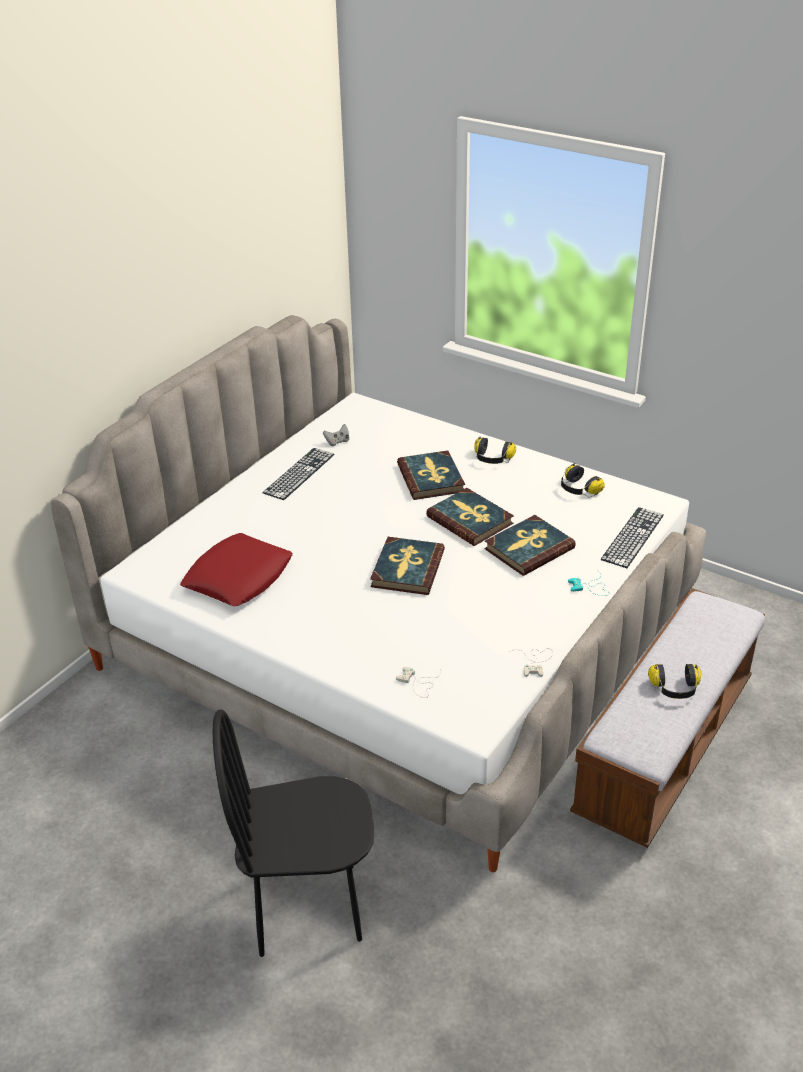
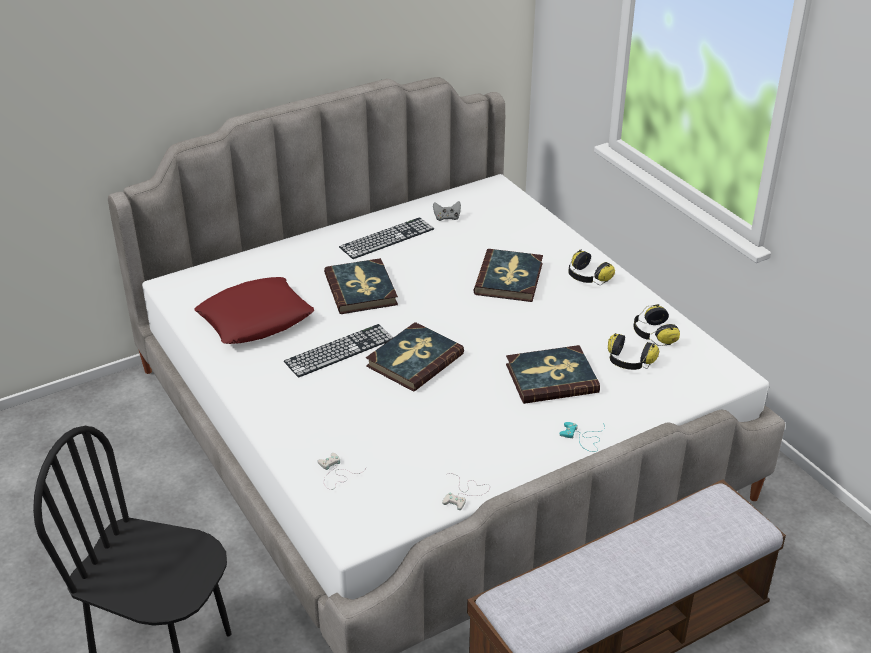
camera: 25 degrees right, 0 degrees up
book [426,488,514,546] -> book moved to [324,258,398,314]
keyboard [601,507,664,568] -> keyboard moved to [284,324,393,378]
headphones [648,664,702,699] -> headphones moved to [608,333,659,370]

